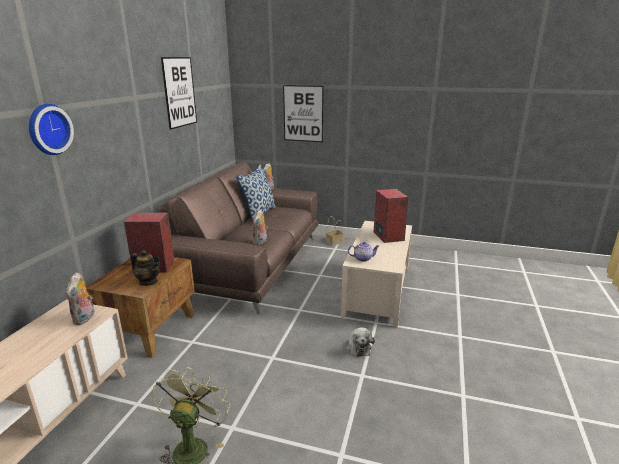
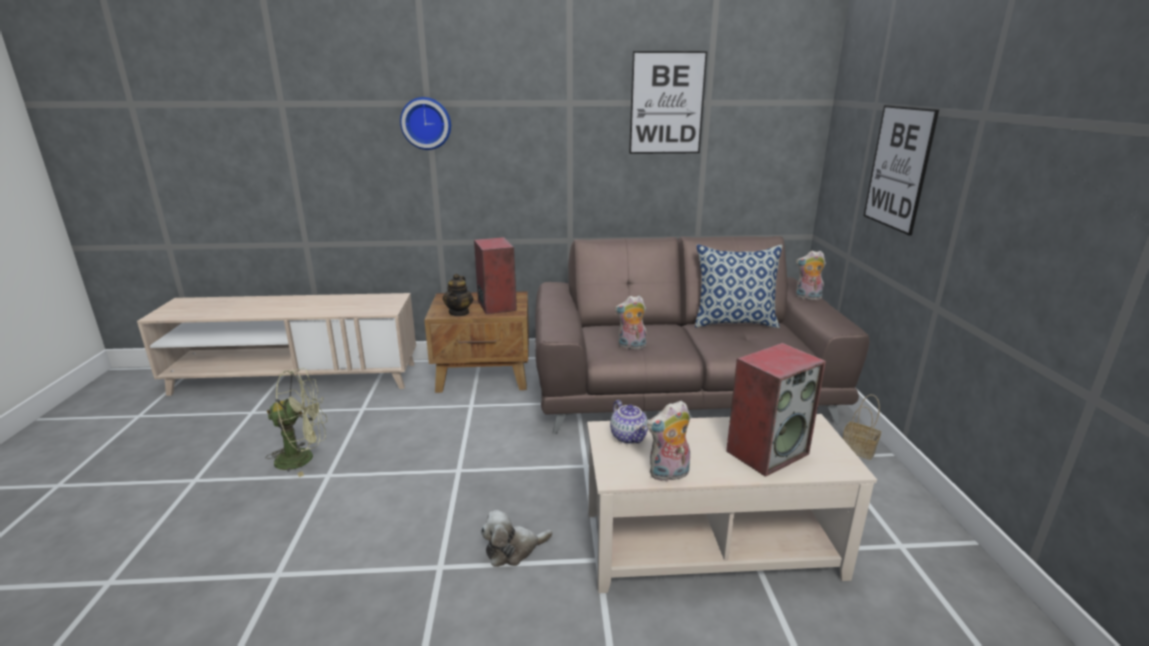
camera: 70 degrees right, 0 degrees up
plush toy [66,272,95,325] -> plush toy moved to [647,401,690,482]

